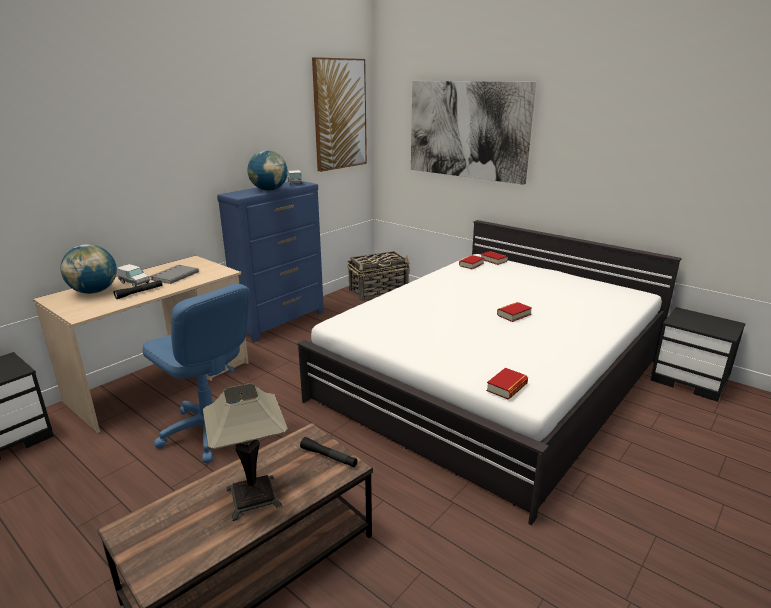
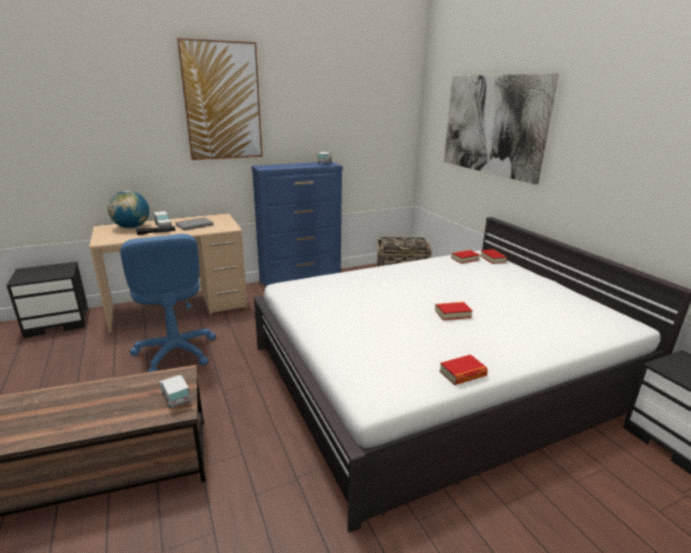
camera: 25 degrees right, 0 degrees up
table lamp [203,383,288,521] -> none
globe [247,150,288,191] -> none
black flashlight [300,437,357,467] -> toy truck [159,375,190,408]
picture [312,57,367,172] -> picture moved to [177,38,263,160]
book [486,368,528,399] -> book moved to [439,355,488,385]

